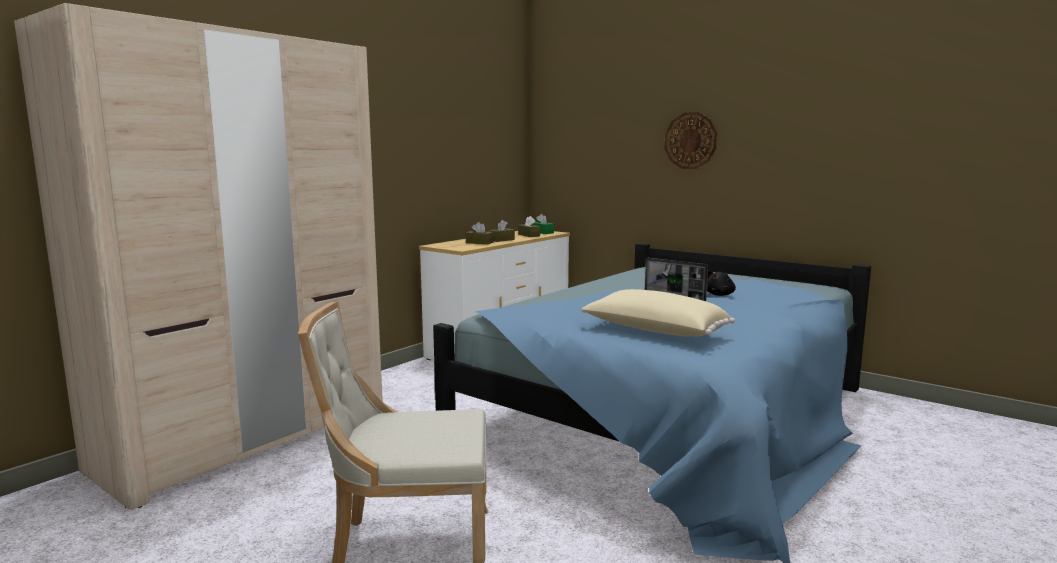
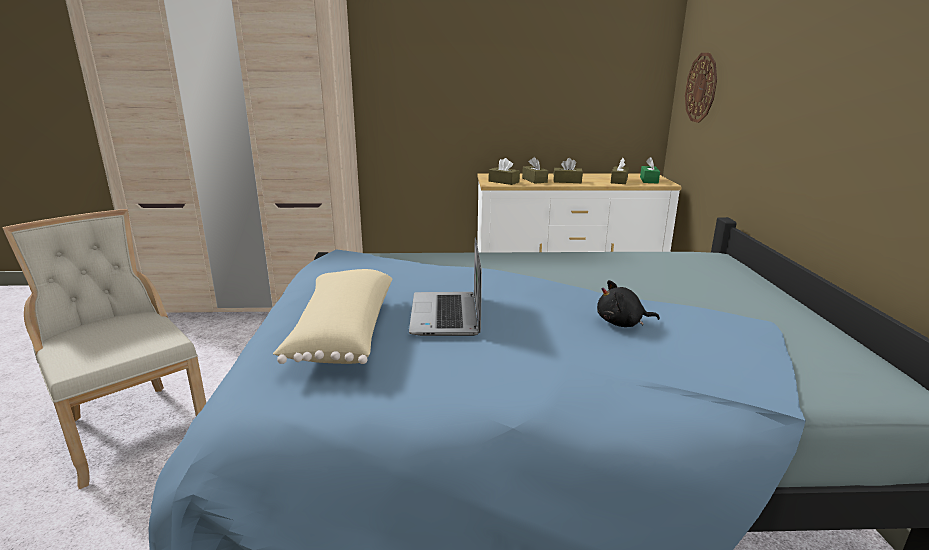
camera: 50 degrees right, 10 degrees up
wall clock [664,112,717,169] -> wall clock moved to [685,53,717,123]
none -> brown tissue box [489,158,520,185]

